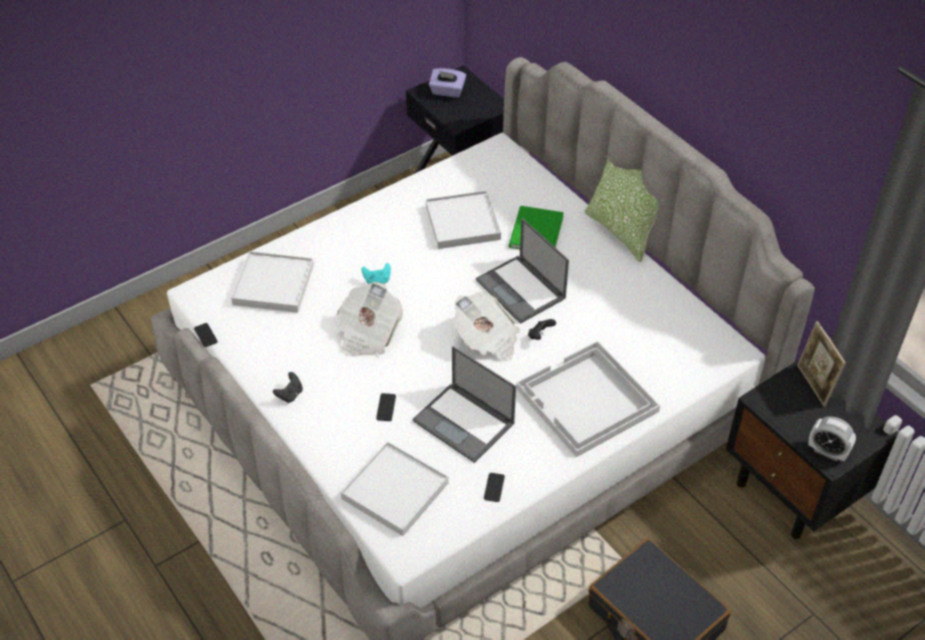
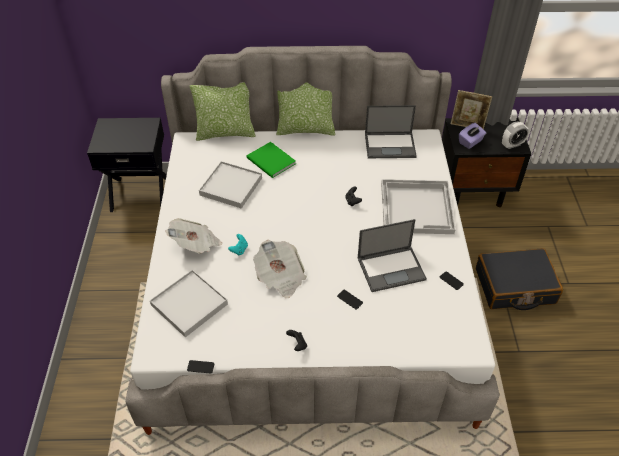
camera: 55 degrees left, 0 degrees up
white tray [341,441,448,536] -> none
purple tissue box [429,68,466,98] -> purple tissue box moved to [459,123,486,149]
newspaper [453,292,520,361] -> newspaper moved to [165,218,222,254]
laptop [476,218,569,324] -> laptop moved to [365,105,417,158]
none -> pillow [190,82,256,141]

